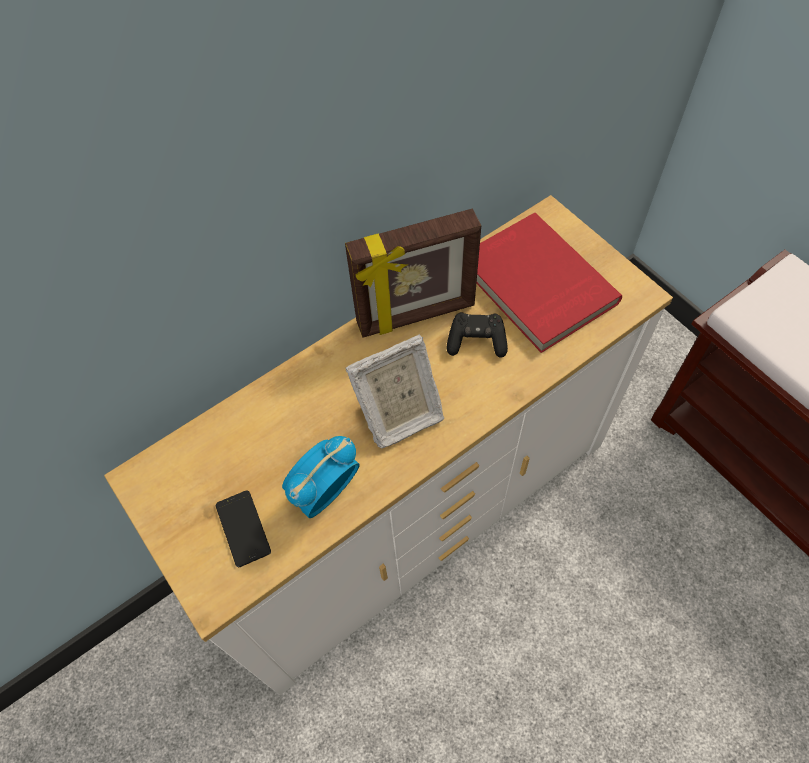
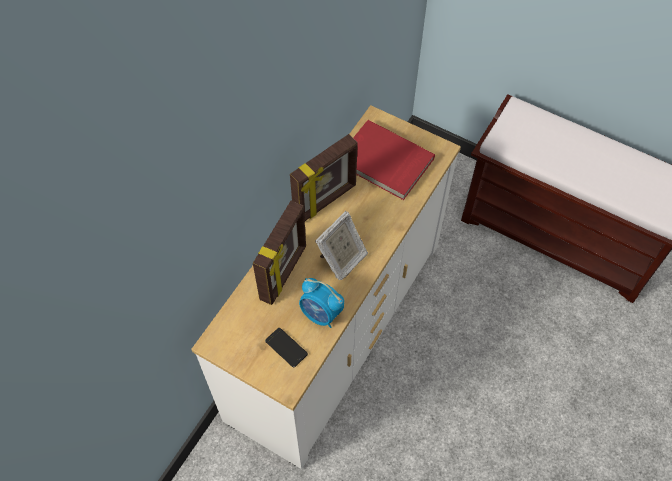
camera: 25 degrees left, 0 degrees up
alarm clock [282,436,360,518] -> alarm clock turned 75 degrees counterclockwise [299,278,344,328]
black game controller [446,312,508,358] -> none
none -> picture frame [253,201,306,305]

